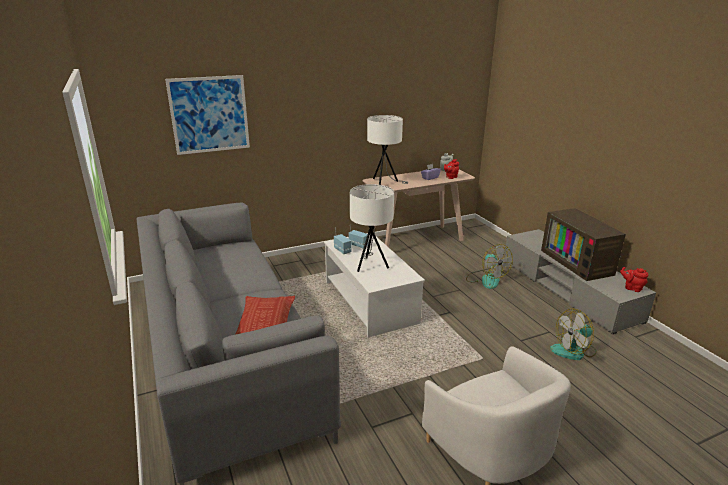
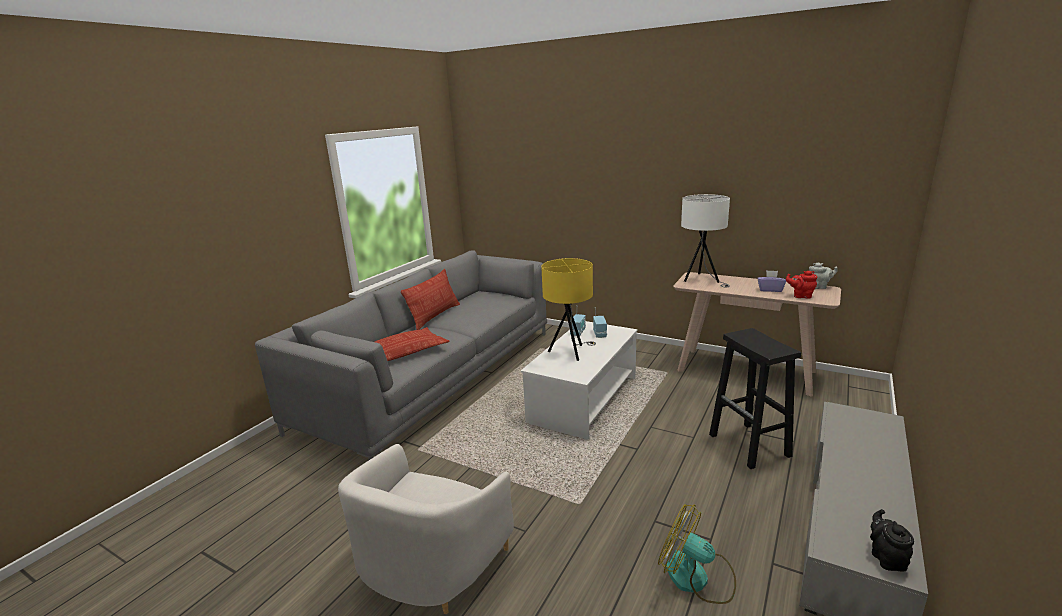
camera: 55 degrees right, 5 degrees down
picture [165,75,250,155] -> none
white table lamp [350,184,394,272] -> yellow table lamp [541,258,596,361]
fan [466,244,513,289] -> black stool [709,328,801,469]
television [541,208,626,281] -> none
red teapot [620,267,648,292] -> black teapot [870,509,914,572]
none -> pillow [401,269,460,330]

